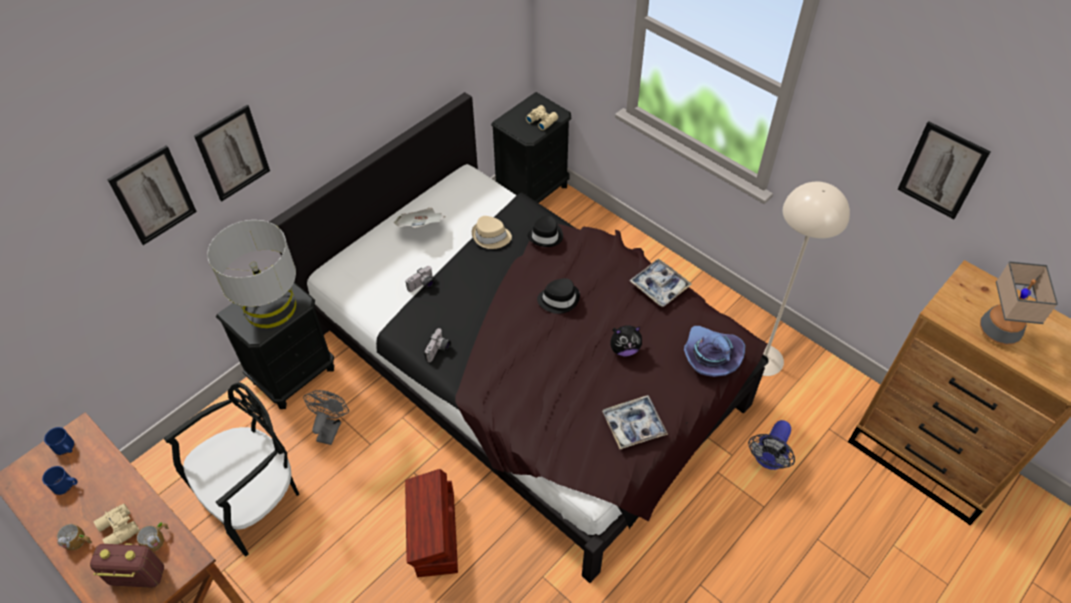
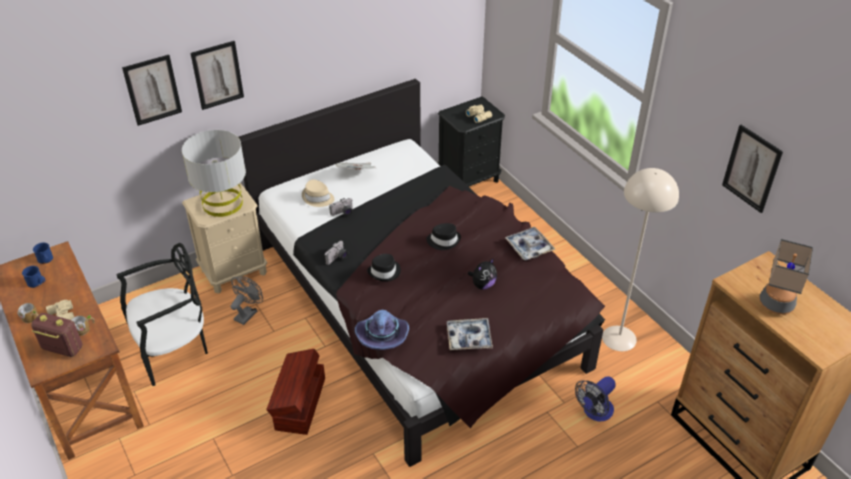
camera: 15 degrees right, 10 degrees down
black nightstand [216,282,334,409] -> beige nightstand [182,182,267,294]
beige hat [472,216,512,249] -> beige hat moved to [302,179,334,207]
black hat [527,216,563,247] -> black hat moved to [367,254,401,282]
plush toy [610,325,642,356] -> plush toy turned 45 degrees counterclockwise [468,258,497,290]
purple hat [684,326,746,377] -> purple hat moved to [355,310,409,350]

